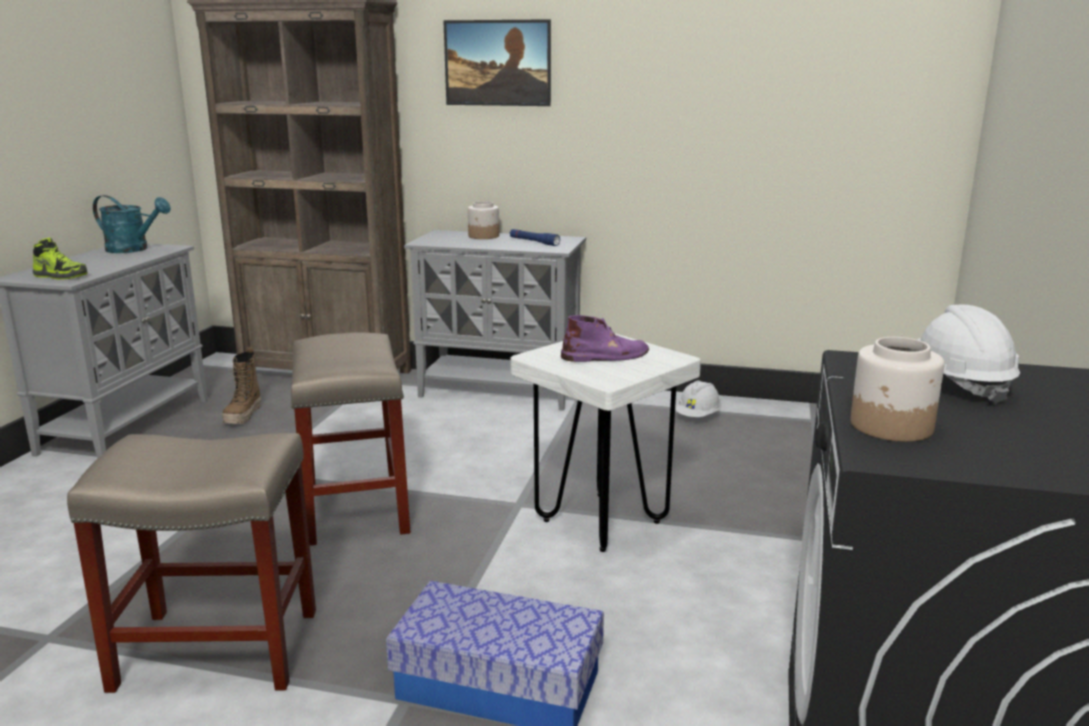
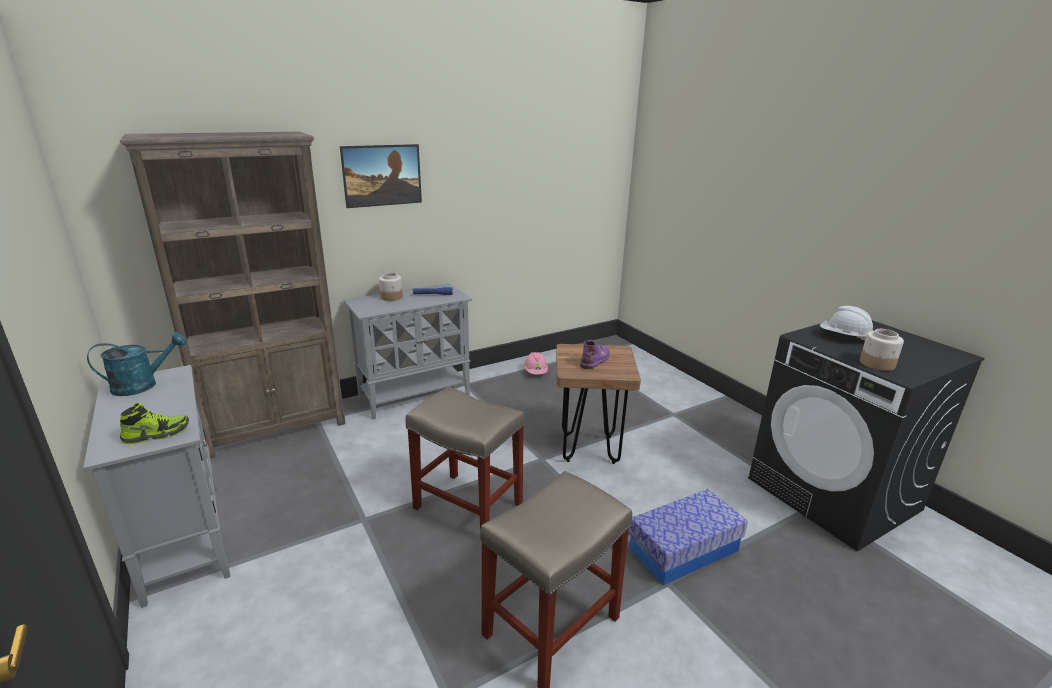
camera: 45 degrees left, 5 degrees up
boot [222,347,261,424] -> none
white stool [510,333,701,552] -> brown stool [556,344,641,464]
white hard hat [675,380,722,417] -> pink hard hat [524,352,548,374]

